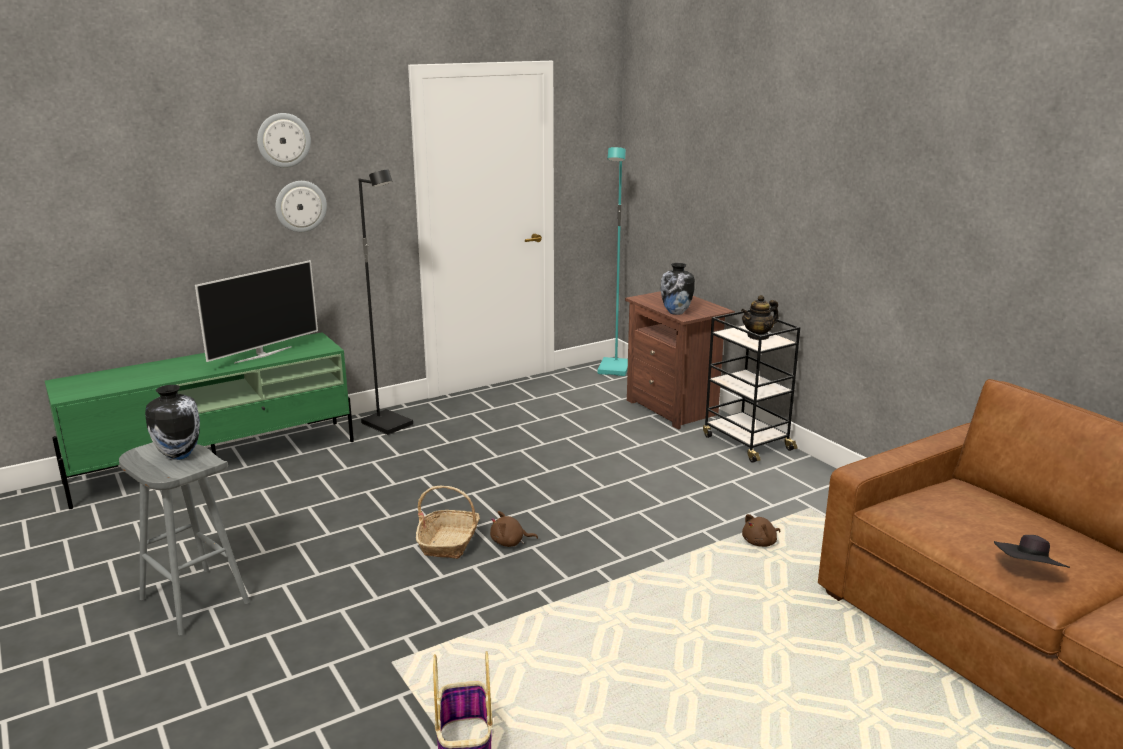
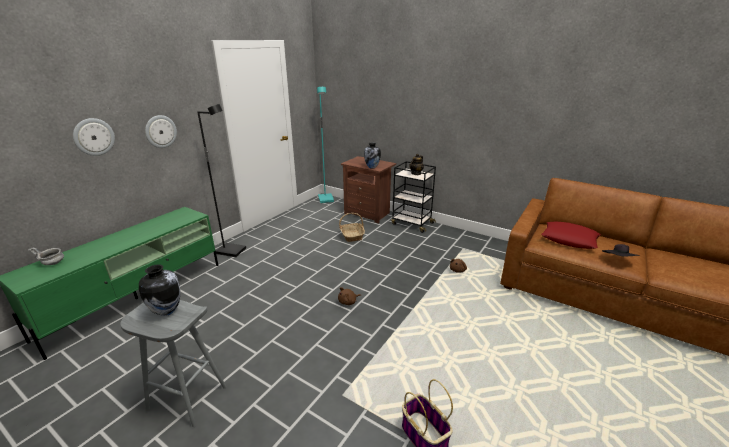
camera: 25 degrees left, 5 degrees up
television [195,260,318,363] -> none
wall clock [257,113,311,168] -> wall clock moved to [73,118,115,156]
basket [416,486,480,559] -> basket moved to [339,213,365,242]
none -> grey bowl [28,248,64,265]
none -> red pillow [541,222,601,249]

